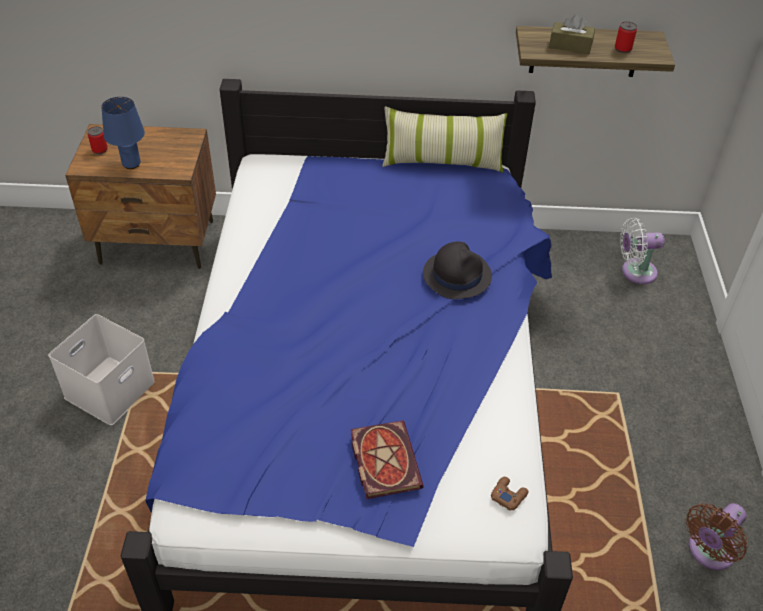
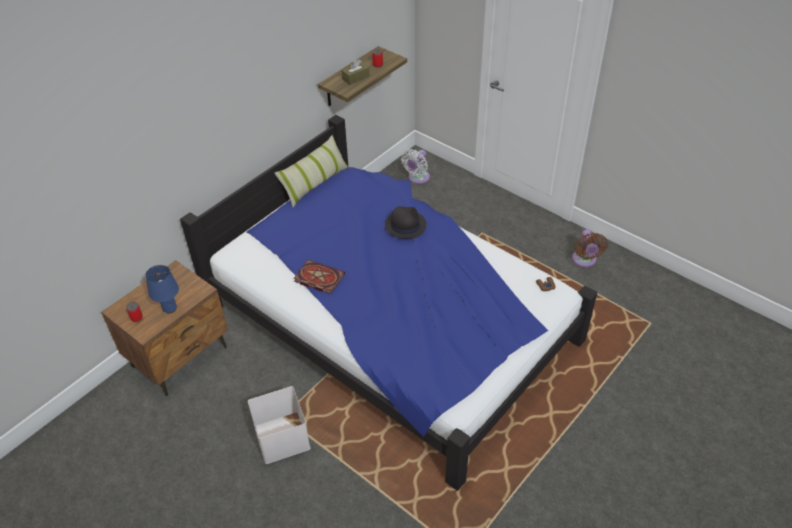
camera: 50 degrees left, 0 degrees up
book [351,420,424,499] -> book moved to [293,260,345,294]

